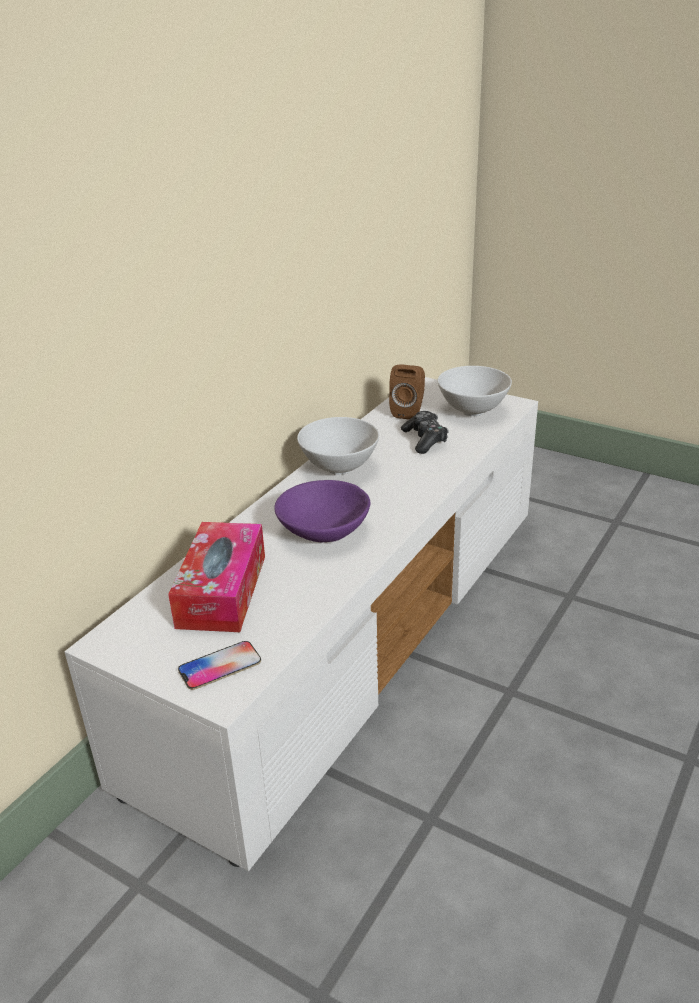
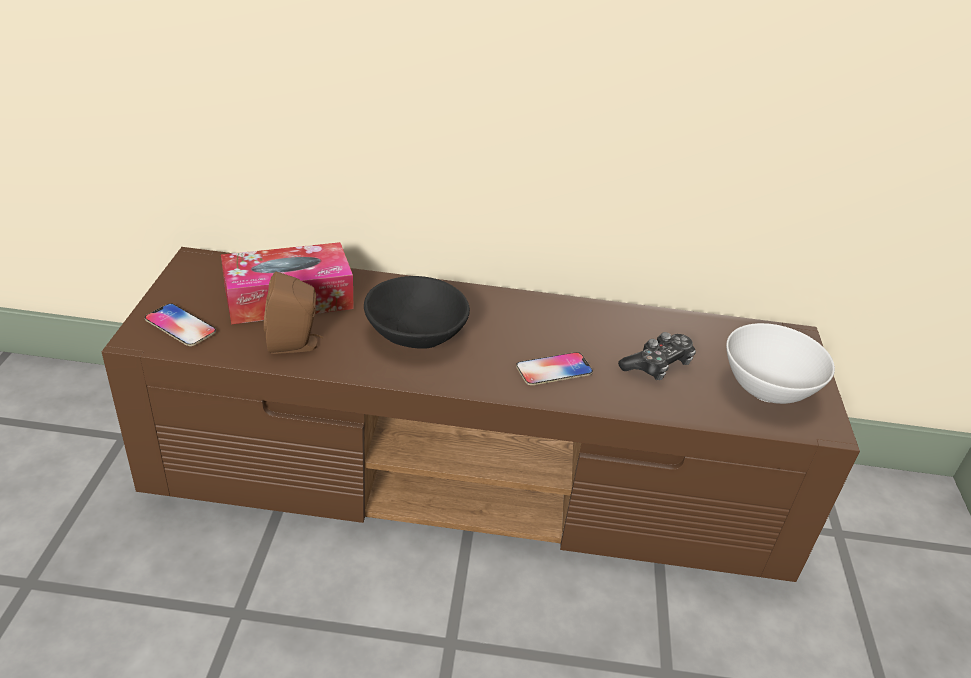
camera: 60 degrees right, 5 degrees up
white tv stand [64,377,538,871] -> brown tv stand [102,247,860,582]
purple bowl [274,480,370,542] -> black bowl [364,276,470,349]
white bowl [297,417,379,475] -> none
brown speaker [389,364,425,419] -> brown speaker moved to [264,272,323,354]
none -> phone [516,352,593,385]

